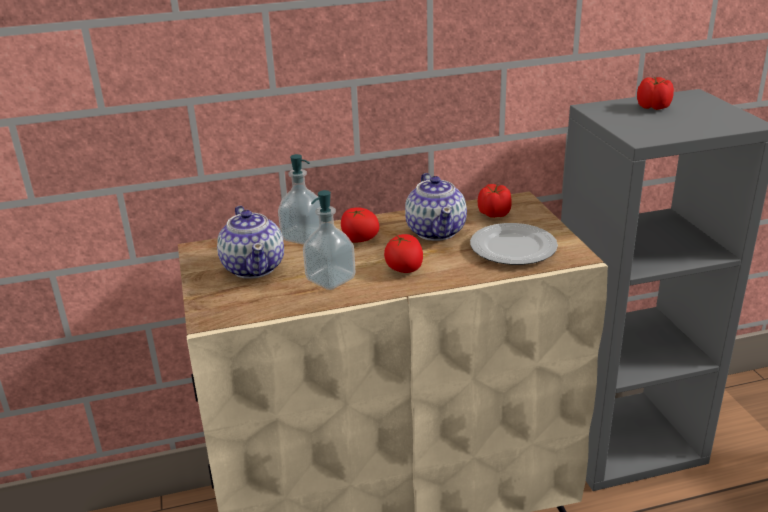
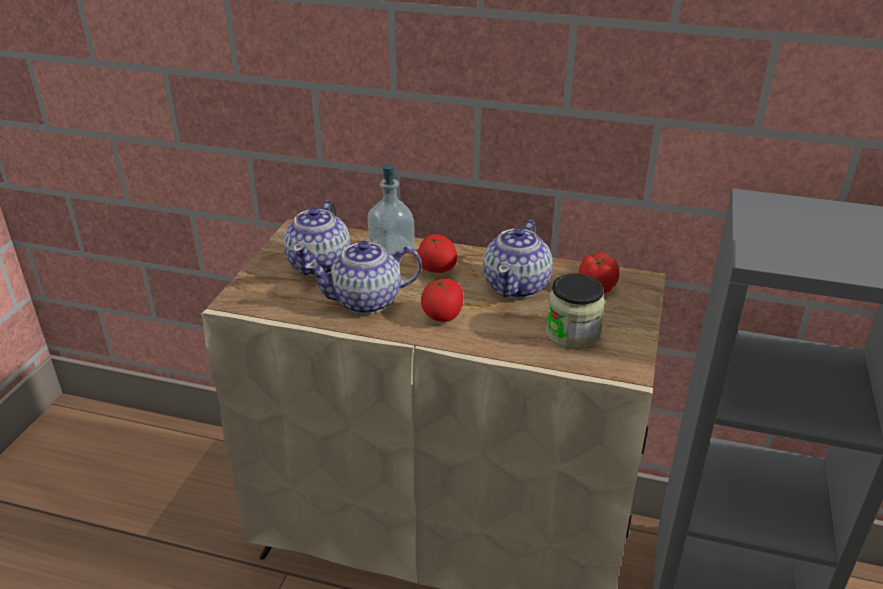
camera: 30 degrees right, 5 degrees up
soap dispenser [303,190,355,290] -> teapot [305,241,422,314]
plate [470,223,558,265] -> jar [546,274,605,349]
tomato [637,77,674,110] -> none

